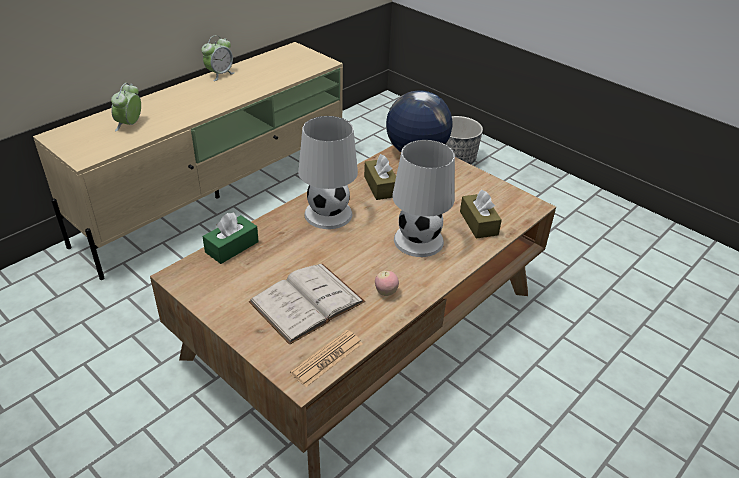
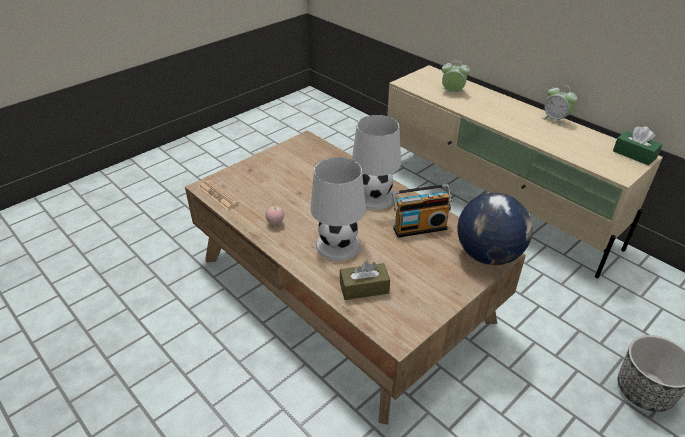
camera: 95 degrees right, 0 degrees up
green tissue box [202,213,259,264] -> green tissue box moved to [613,126,662,165]
white book [249,264,365,345] -> none
brown tissue box [364,154,396,200] -> radio [392,184,452,238]

